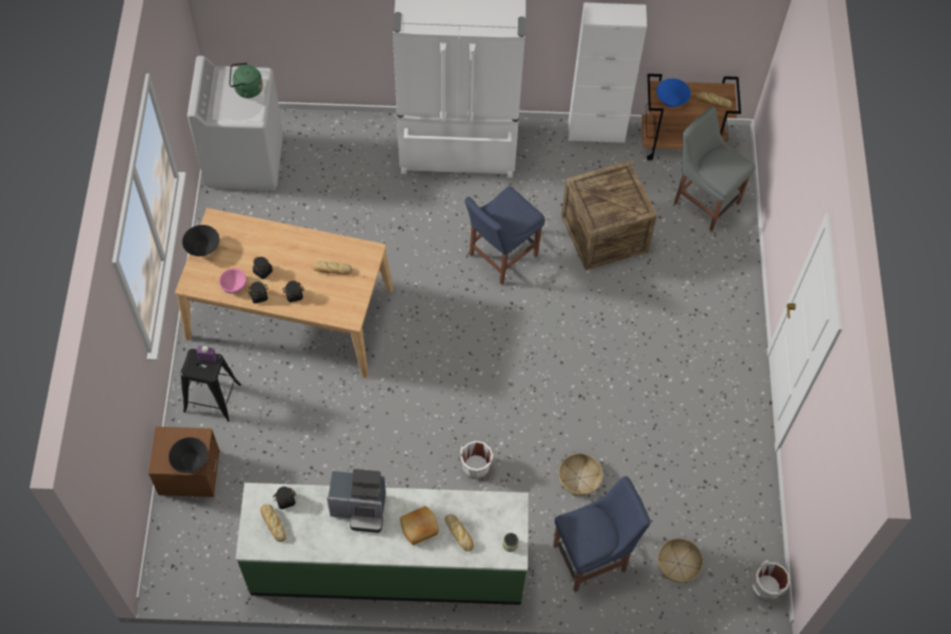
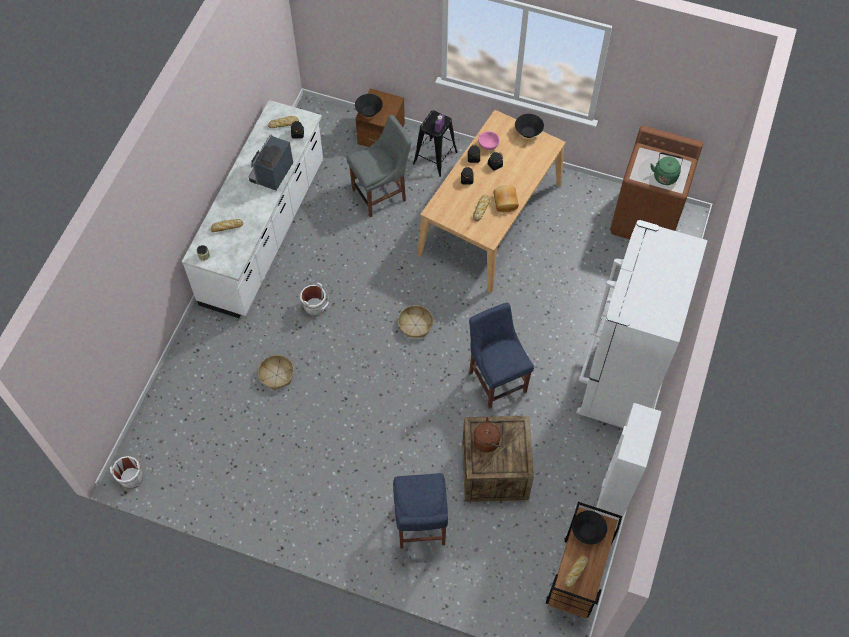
camera: 110 degrees right, 0 degrees up
white washing machine [187,56,283,190] -> brown washing machine [610,126,703,239]
green counter [236,483,529,605] -> white counter [182,100,323,318]
bread [400,506,439,545] -> bread moved to [493,185,519,212]
blue chair [553,476,651,592] -> blue chair moved to [393,473,448,548]
blue bowl [656,78,691,107] -> black bowl [572,511,607,545]
basket [658,538,703,583] -> basket moved to [398,305,433,338]
grey chair [674,107,756,231] -> grey chair moved to [346,115,412,218]
none -> brown kettle [473,417,503,453]

